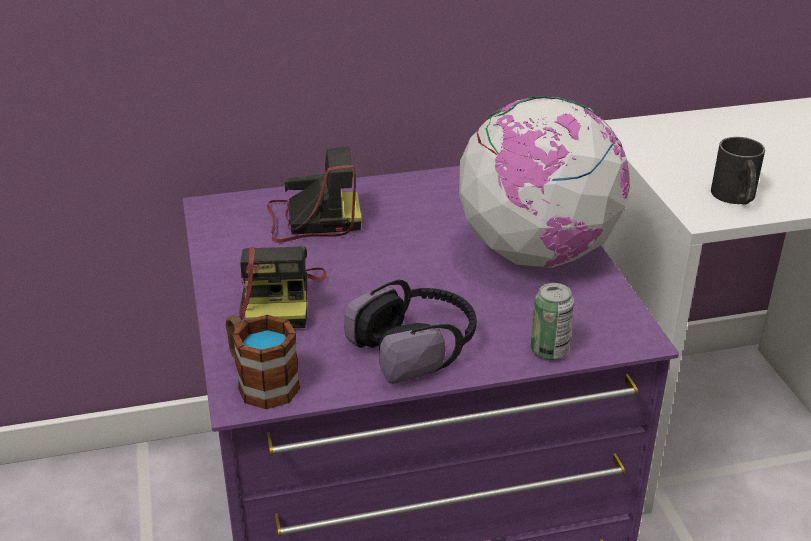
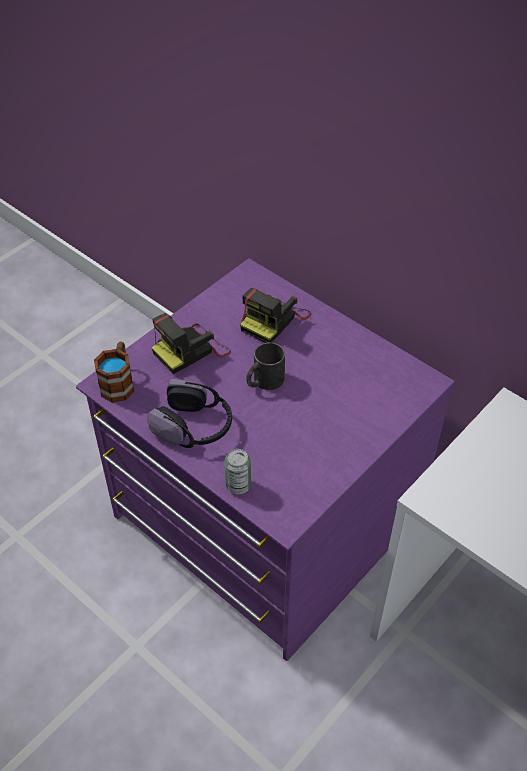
camera: 55 degrees right, 15 degrees up
camera [267,147,361,243] -> camera turned 75 degrees clockwise [240,288,311,343]
globe [459,96,630,268] -> none
black mug [711,137,765,204] -> black mug moved to [246,342,285,390]

